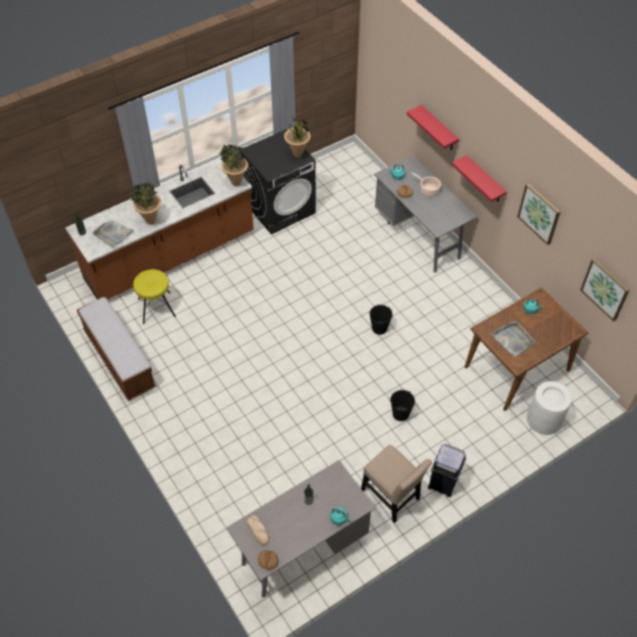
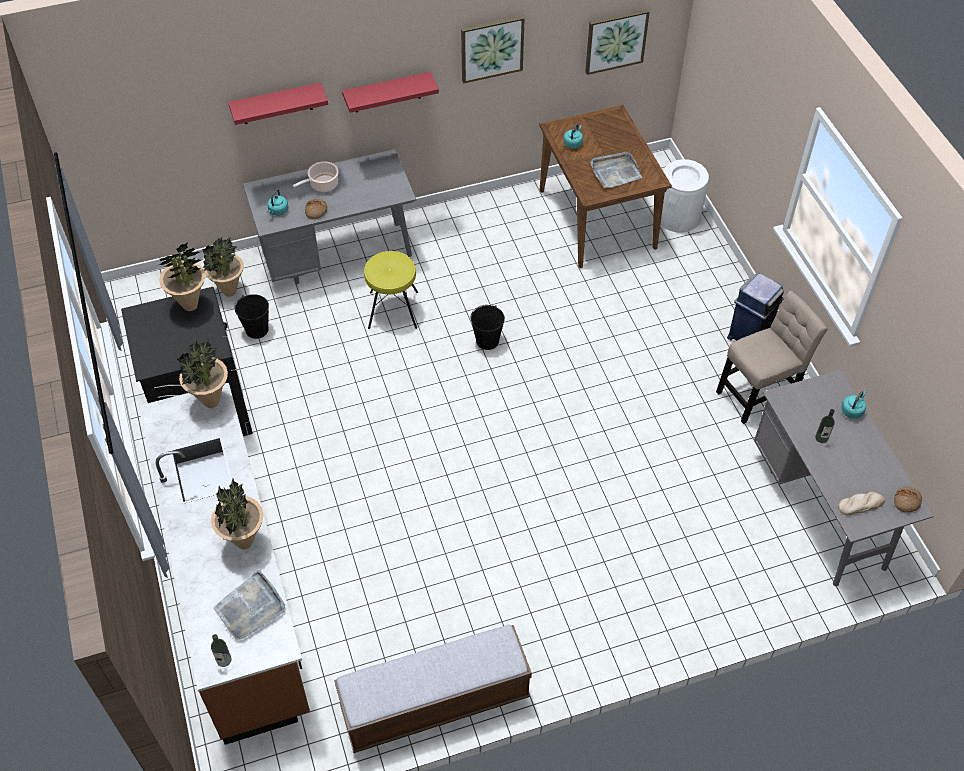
camera: 75 degrees left, 0 degrees up
yellow stool [133,269,176,324] -> yellow stool moved to [364,251,418,329]
black bucket [390,390,415,421] -> black bucket moved to [234,294,269,339]
none -> potted plant [202,237,244,297]

